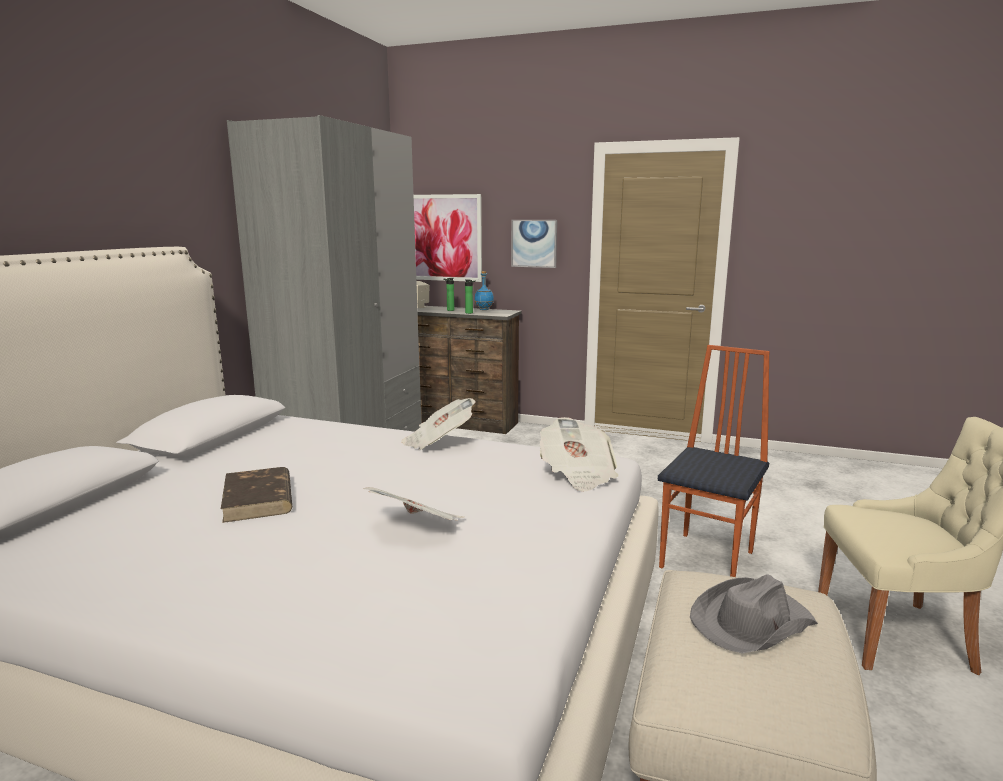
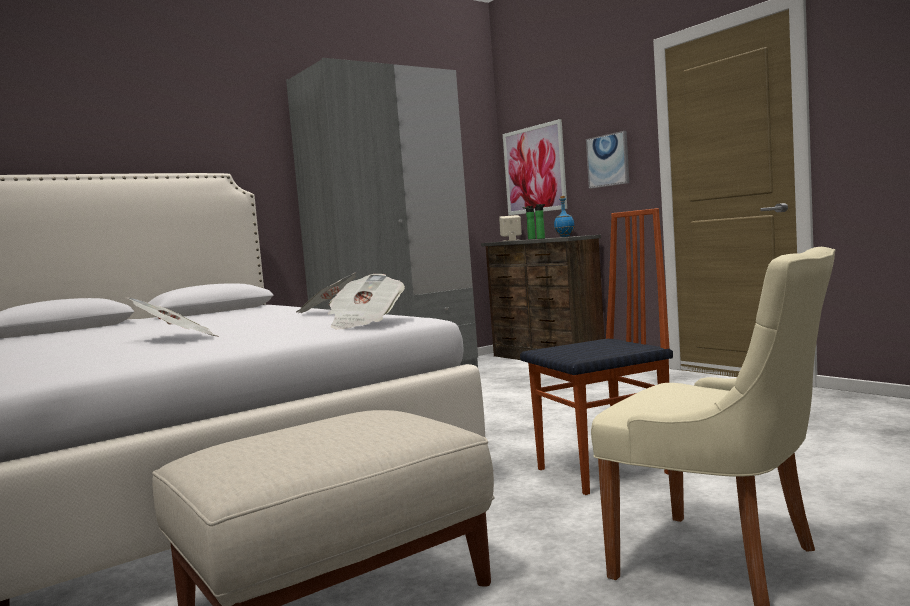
camera: 35 degrees right, 10 degrees down
brown book [221,467,292,523] -> none
grey hat [690,574,818,654] -> none

